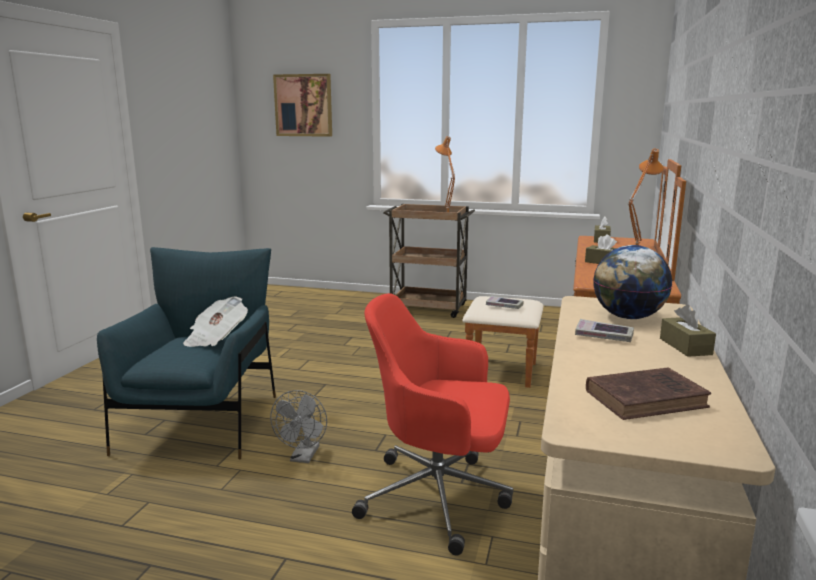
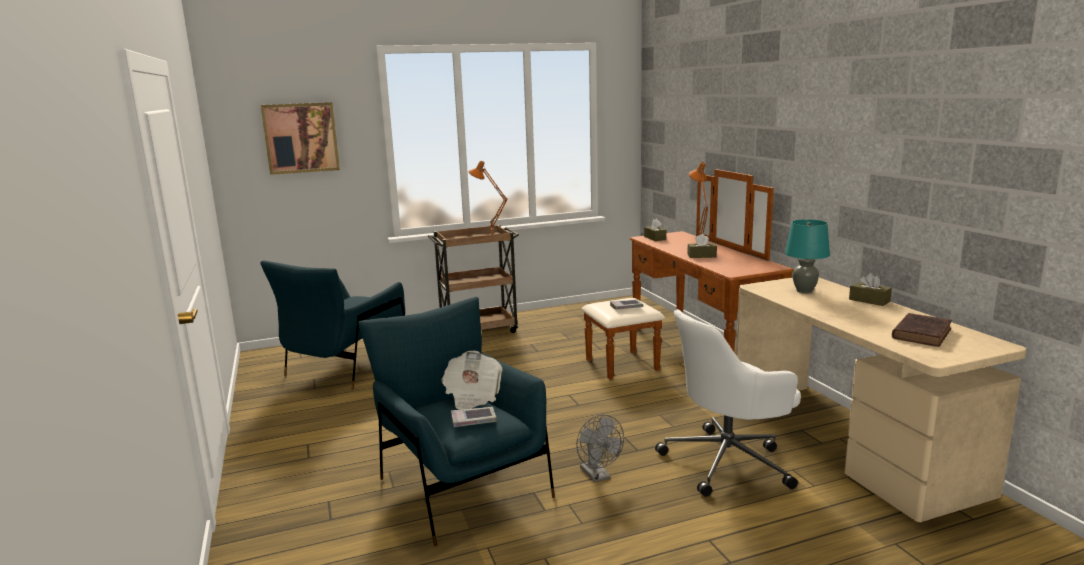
camera: 35 degrees left, 0 degrees up
red office chair [352,293,513,555] -> white office chair [655,309,801,497]
book [575,319,634,342] -> book moved to [451,407,497,427]
globe [593,245,672,319] -> turquoise table lamp [785,219,830,293]
none -> blue armchair [261,261,405,389]

